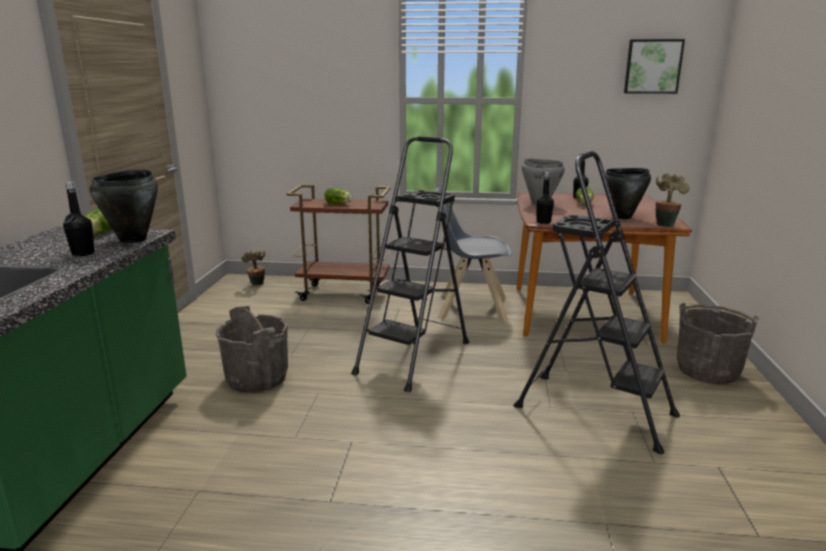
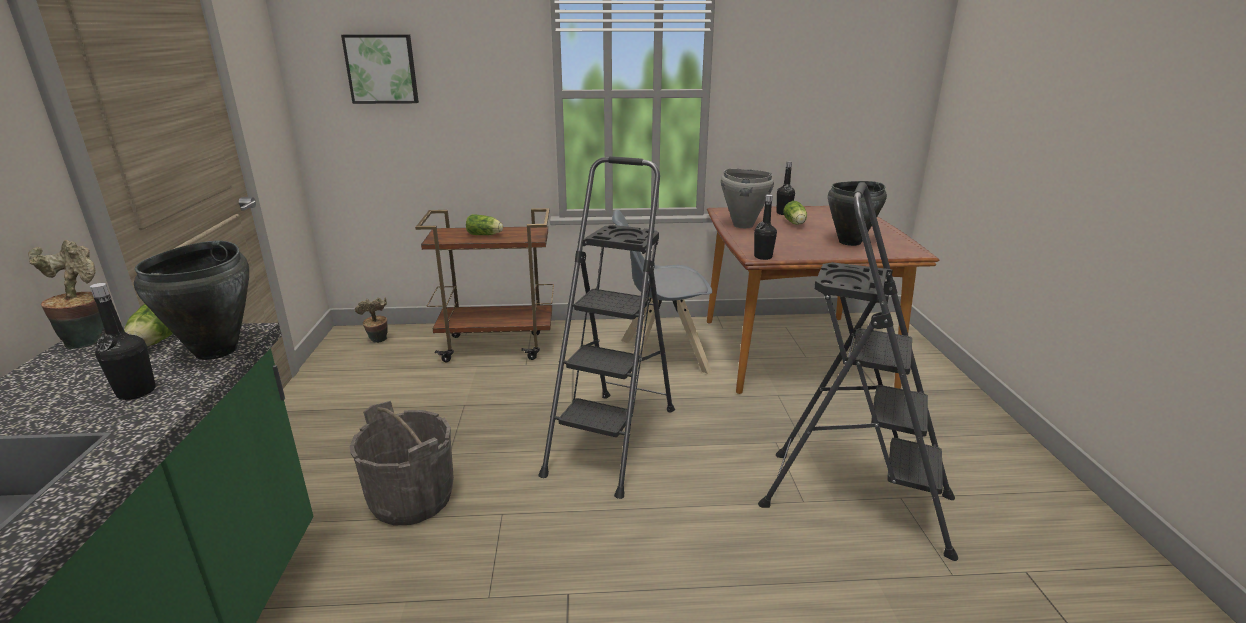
camera: 10 degrees left, 5 degrees up
picture [624,39,685,94] -> picture moved to [341,34,419,104]
potted plant [656,173,690,227] -> potted plant moved to [28,240,104,349]
grey bucket [676,303,759,384] -> none

